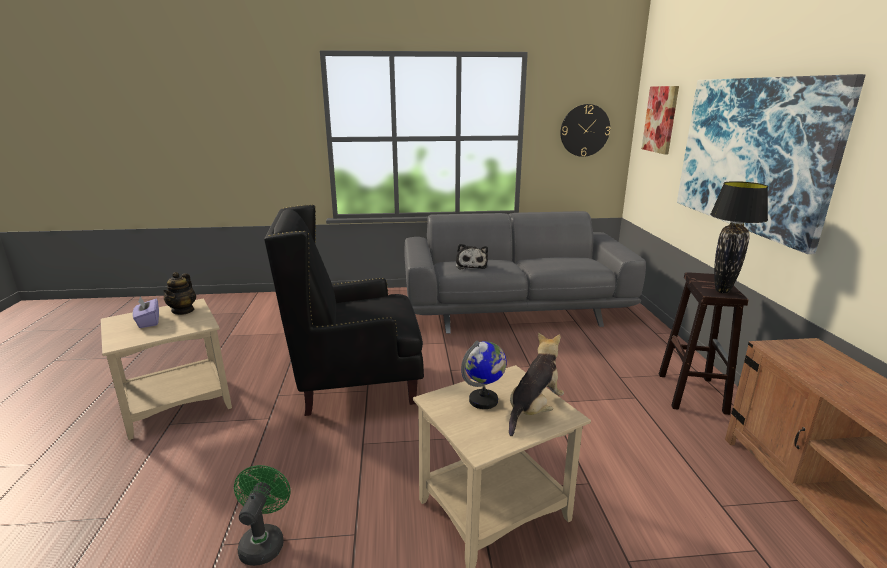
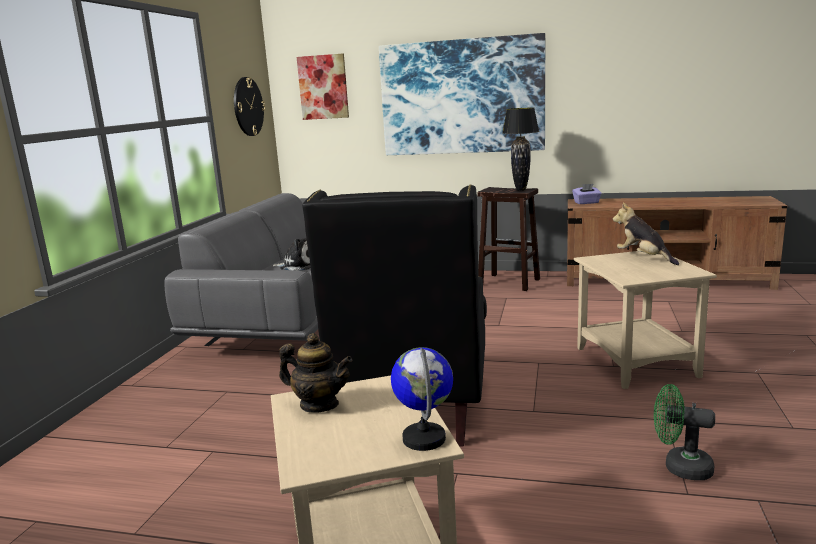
camera: 70 degrees left, 5 degrees down
purple tissue box [133,297,159,328] -> purple tissue box moved to [572,184,602,204]
globe [461,341,507,409] -> globe moved to [391,347,453,451]

